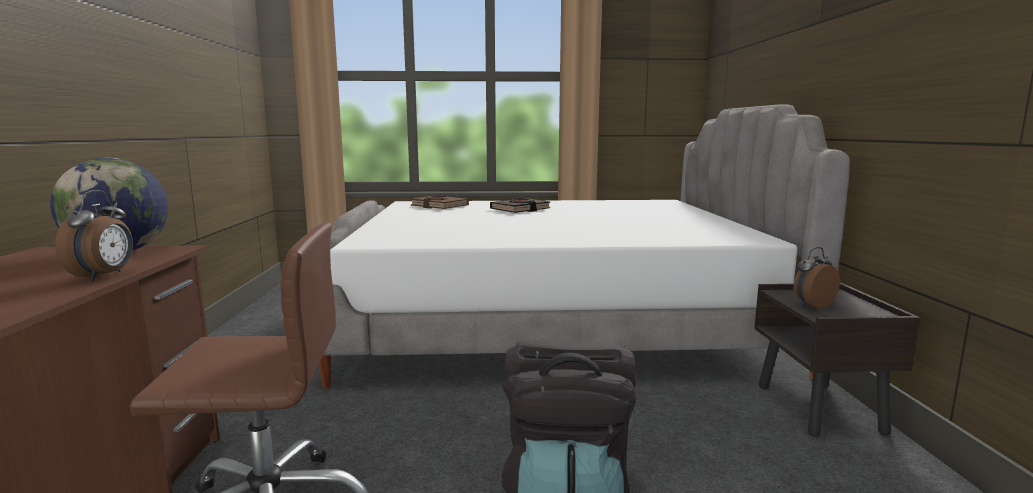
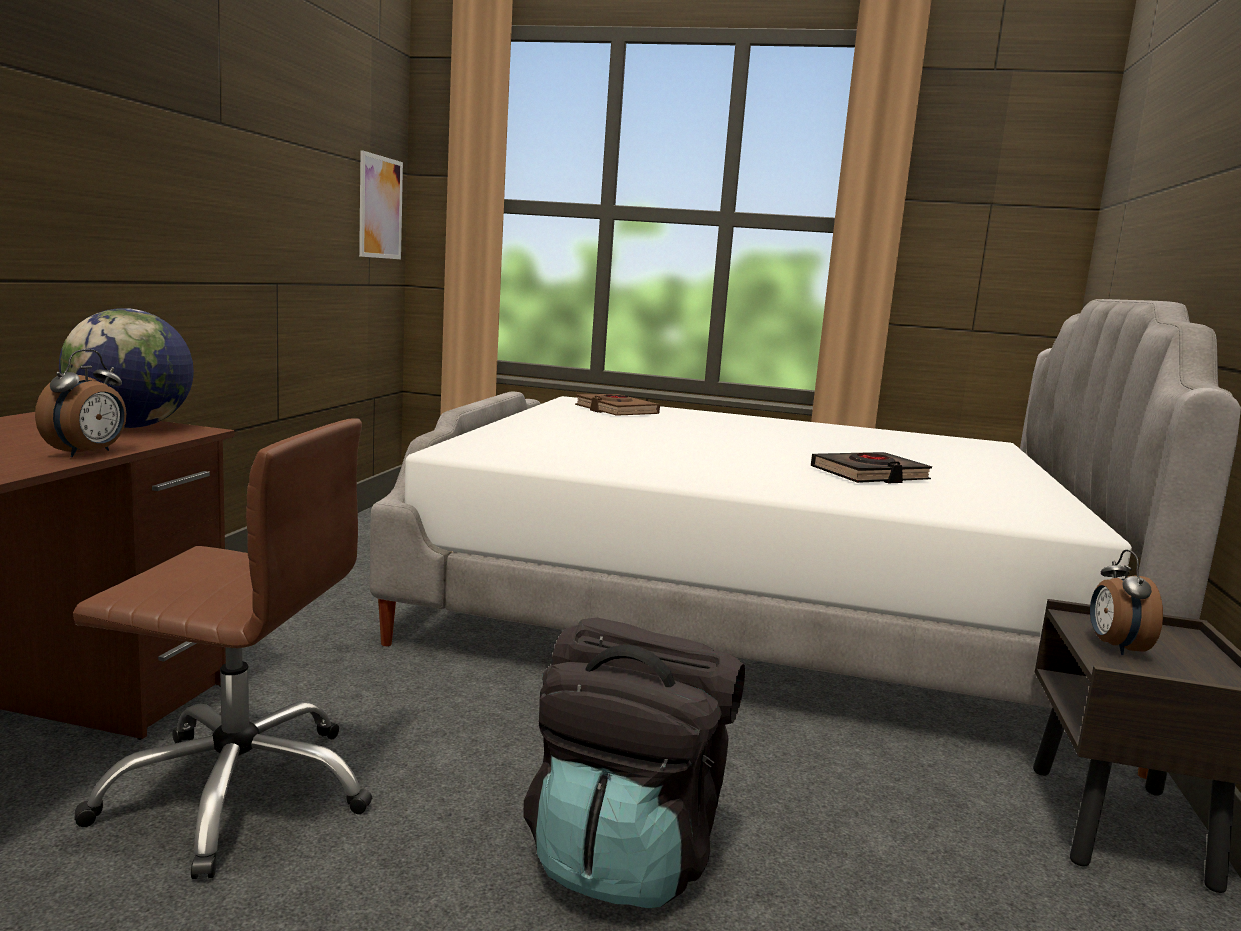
camera: 15 degrees right, 0 degrees up
black book [490,198,551,213] -> black book moved to [811,452,932,483]
alarm clock [794,247,840,308] -> alarm clock turned 75 degrees counterclockwise [1090,549,1163,655]
none -> picture [359,150,403,259]

